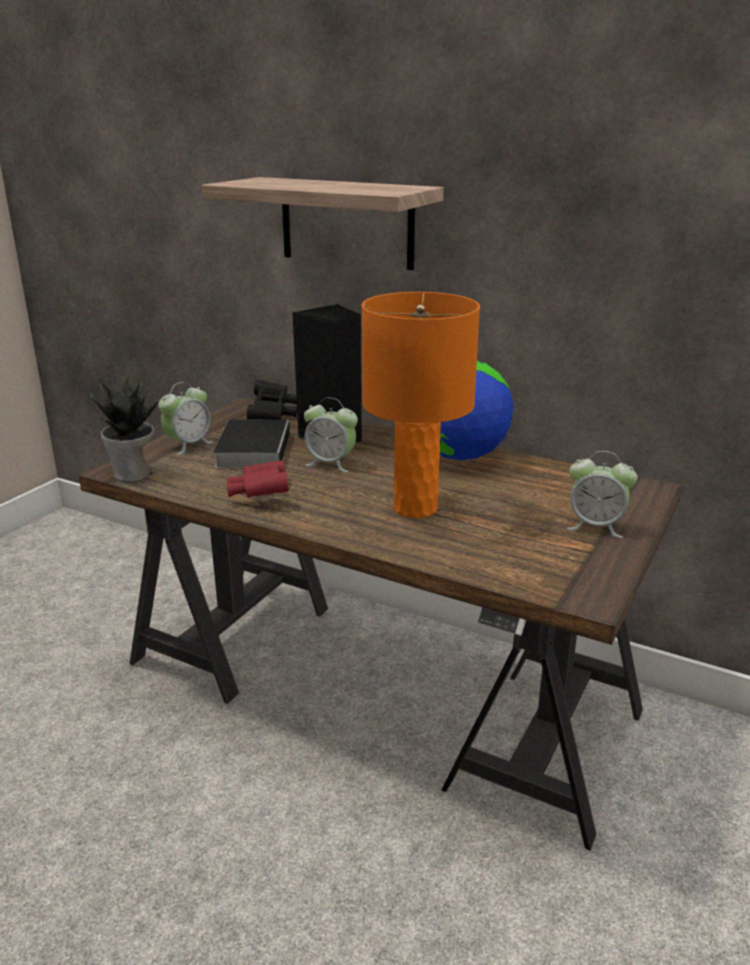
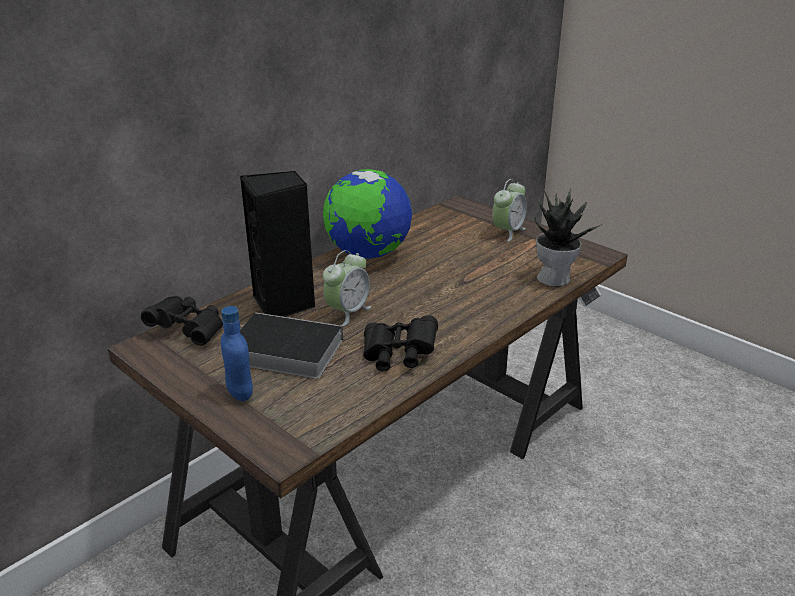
camera: 75 degrees left, 5 degrees up
potted plant [88,367,165,481] -> potted plant moved to [534,189,602,287]
alarm clock [158,382,213,455] -> blue bottle [221,306,253,401]
shelf [202,177,444,270] -> none
red binoculars [226,461,289,498] -> black binoculars [363,315,438,371]
orange table lamp [361,292,480,518] -> none

